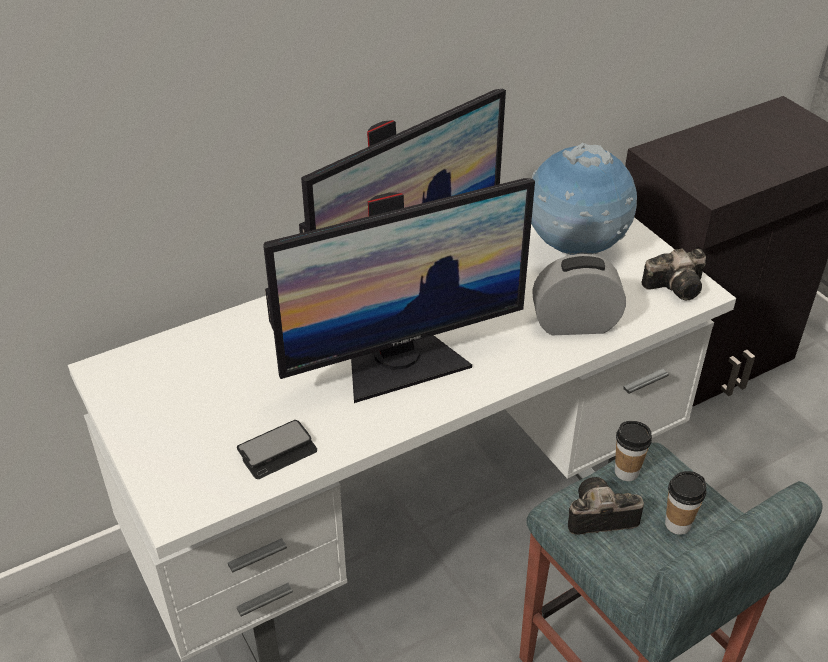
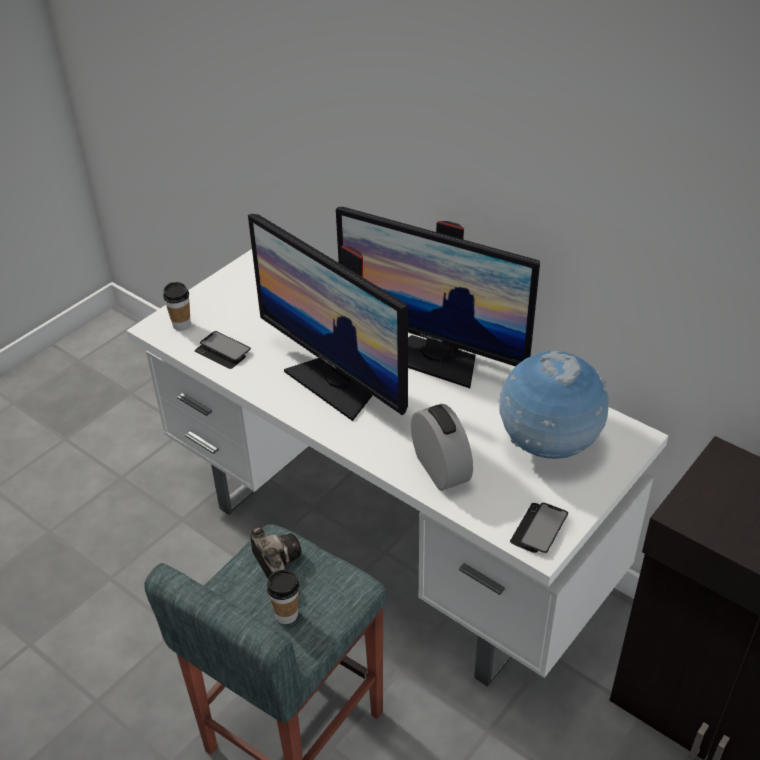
camera: 70 degrees right, 0 degrees up
cup [615,421,652,481] -> cup moved to [163,282,191,331]
camera [642,248,706,300] -> phone [510,503,568,553]

